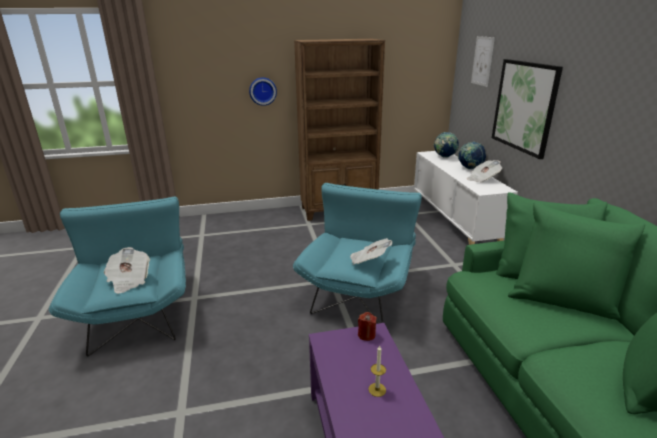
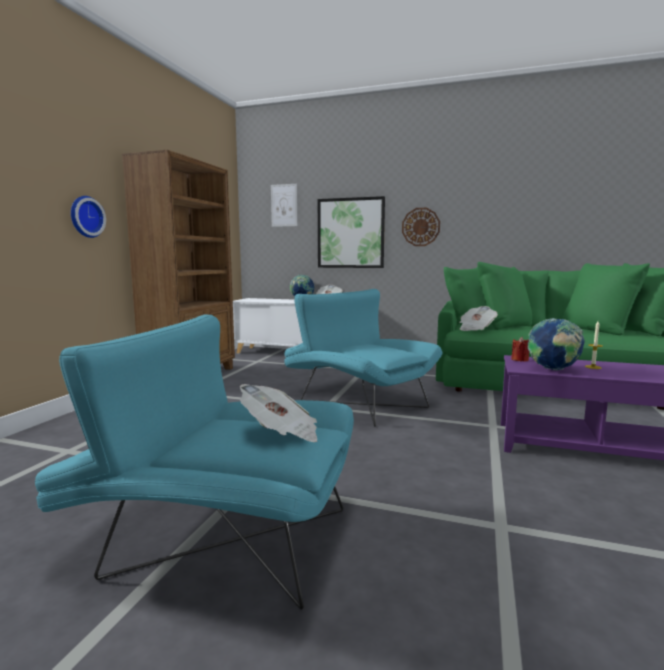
camera: 60 degrees left, 15 degrees down
newspaper [350,238,392,265] -> newspaper moved to [459,306,498,331]
globe [434,132,459,158] -> globe moved to [528,318,585,371]
none -> wall clock [402,208,440,246]

